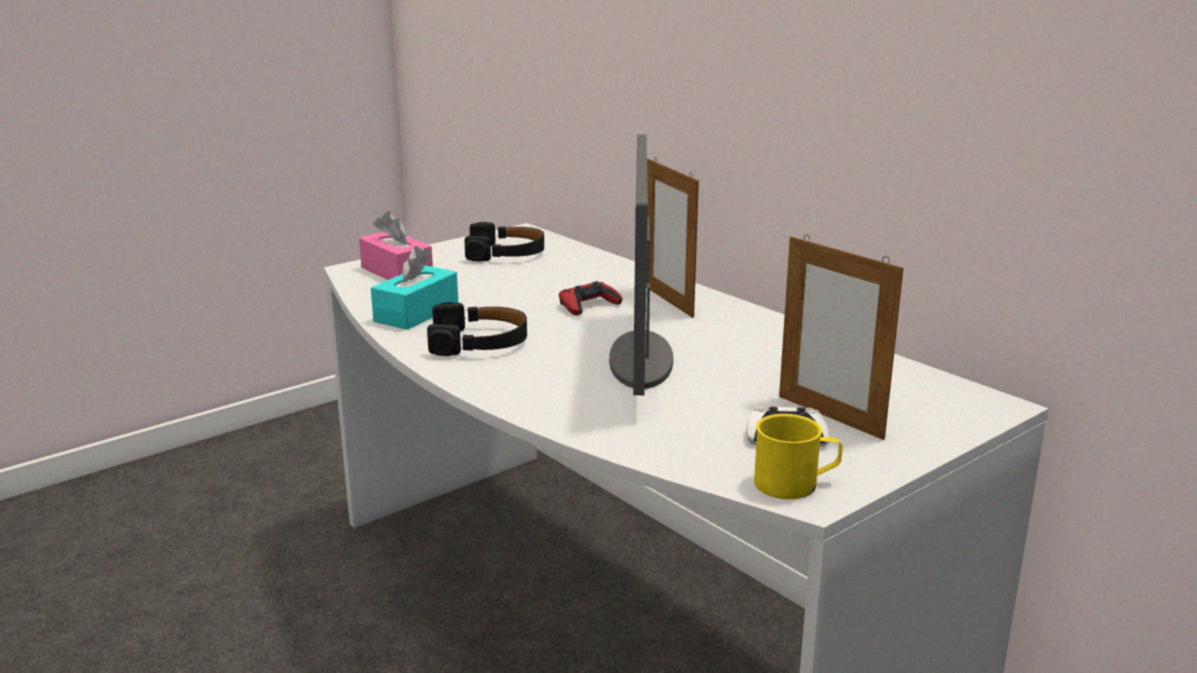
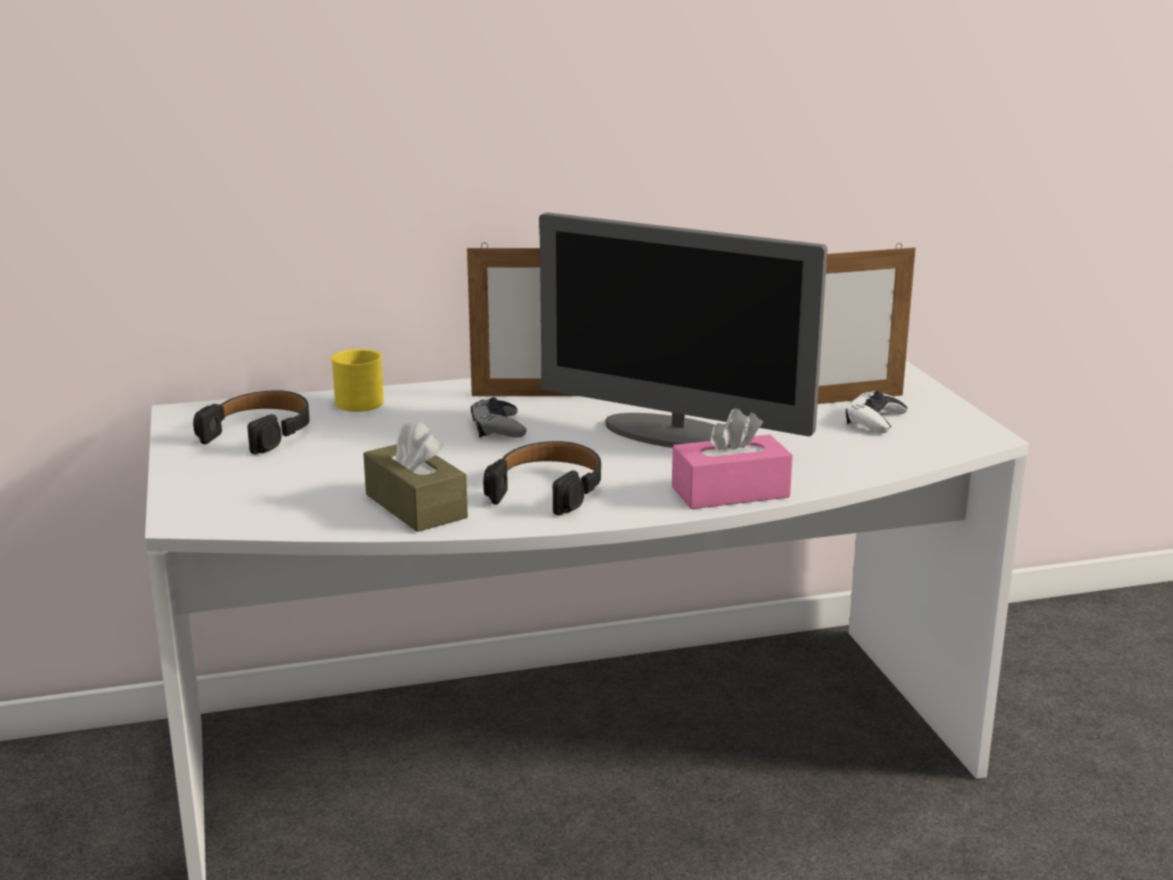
camera: 65 degrees left, 0 degrees up
pink tissue box [359,211,433,280] -> pink tissue box moved to [672,408,793,509]
turquoise tissue box [371,246,458,330] -> brown tissue box [363,418,468,532]
red game controller [559,281,622,315] -> grey game controller [471,397,527,437]
yellow mug [754,414,842,499] -> yellow mug moved to [331,349,384,412]

